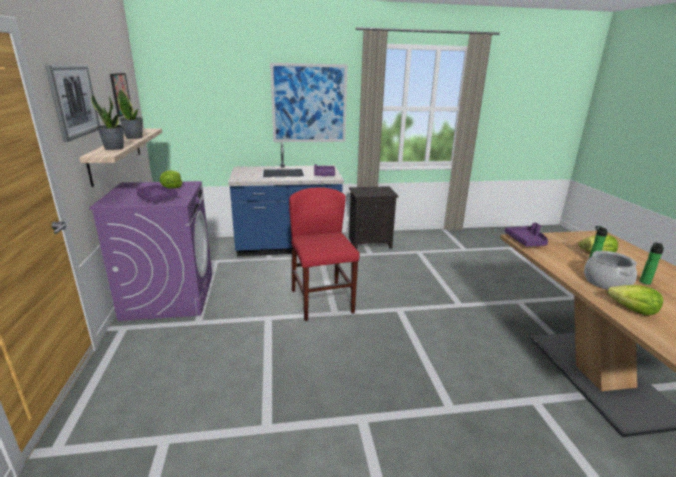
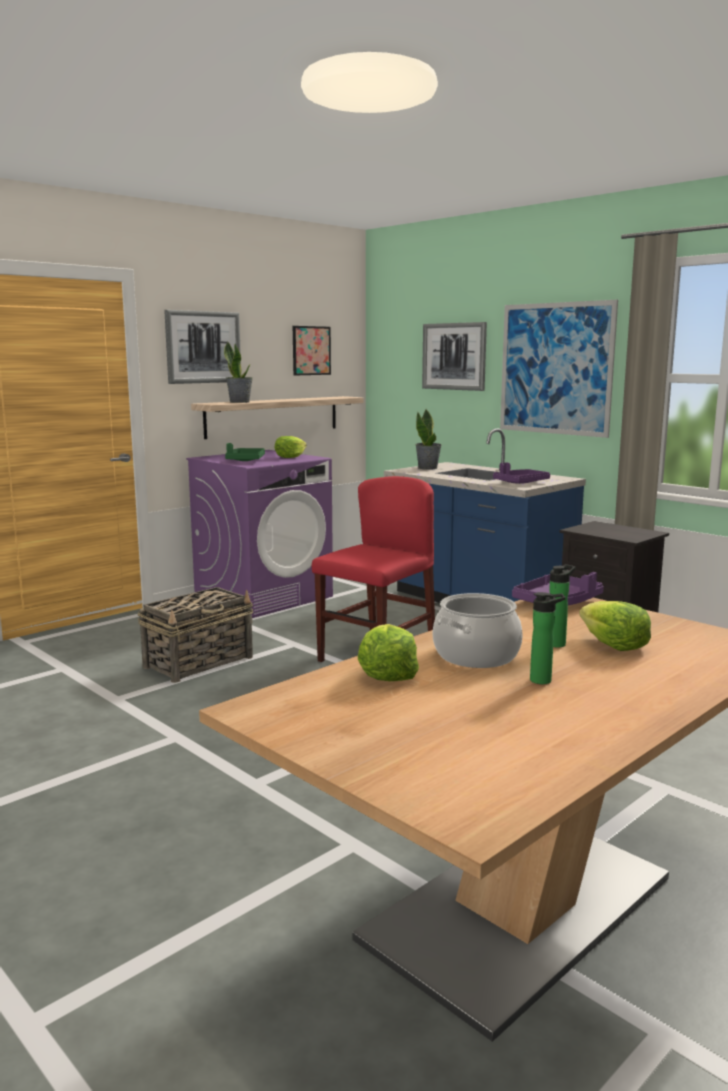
camera: 55 degrees right, 10 degrees down
potted plant [117,89,143,139] -> potted plant moved to [415,409,442,470]
purple tray [136,185,178,202] -> green tray [225,443,265,461]
none -> basket [138,587,253,683]
none -> picture [422,322,487,391]

